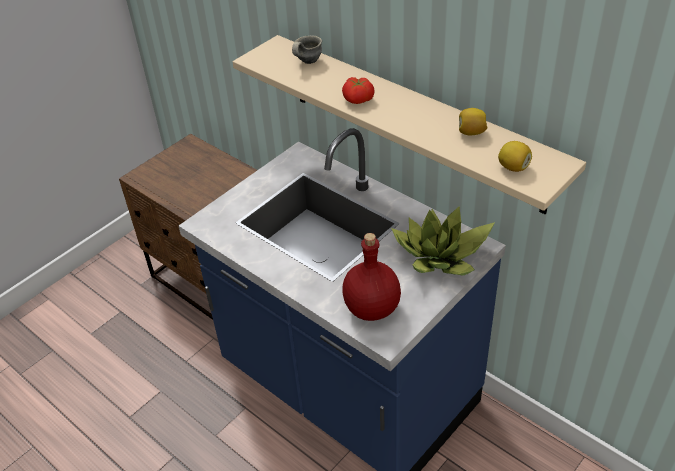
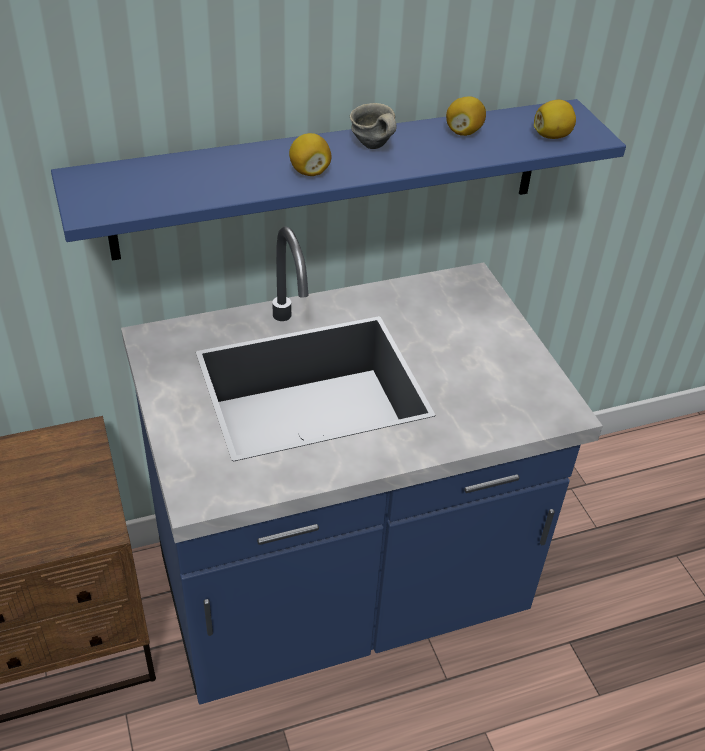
camera: 65 degrees left, 0 degrees up
beige shelf [233,35,586,214] -> blue shelf [51,99,626,261]
grey mug [292,35,322,64] -> grey mug moved to [350,103,397,149]
tomato [342,77,375,104] -> lemon [289,133,332,176]
red bottle [342,233,401,321] -> none
potted plant [391,207,495,275] -> none

